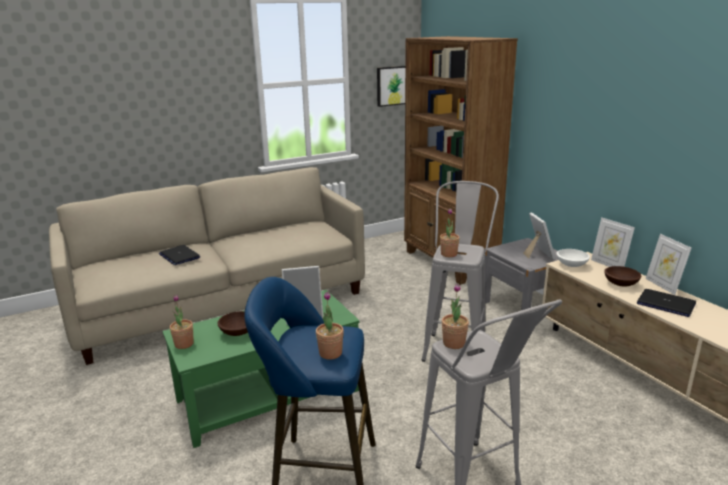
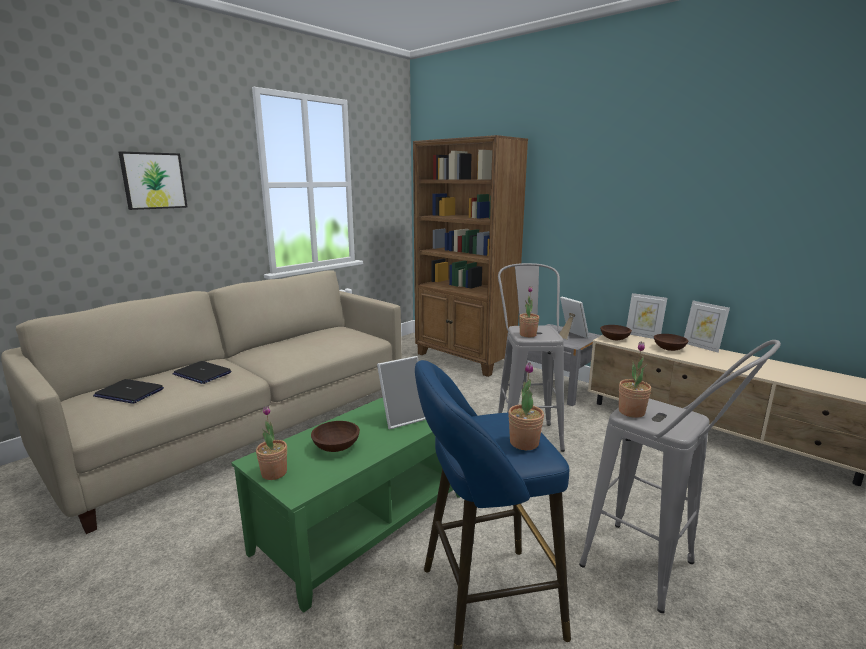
camera: 20 degrees left, 5 degrees down
picture [377,66,405,107] -> picture moved to [119,151,188,210]
white bowl [556,249,590,267] -> brown bowl [600,325,632,340]
laptop [637,289,696,317] -> laptop moved to [93,379,164,403]

